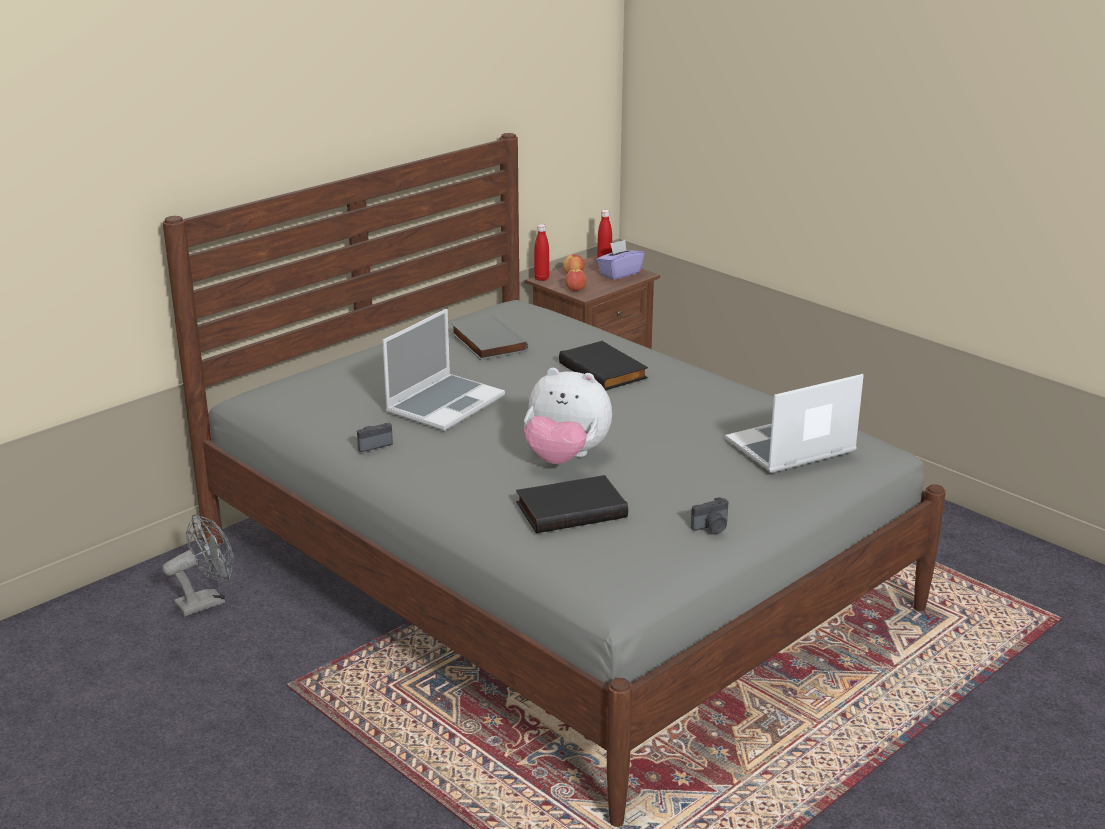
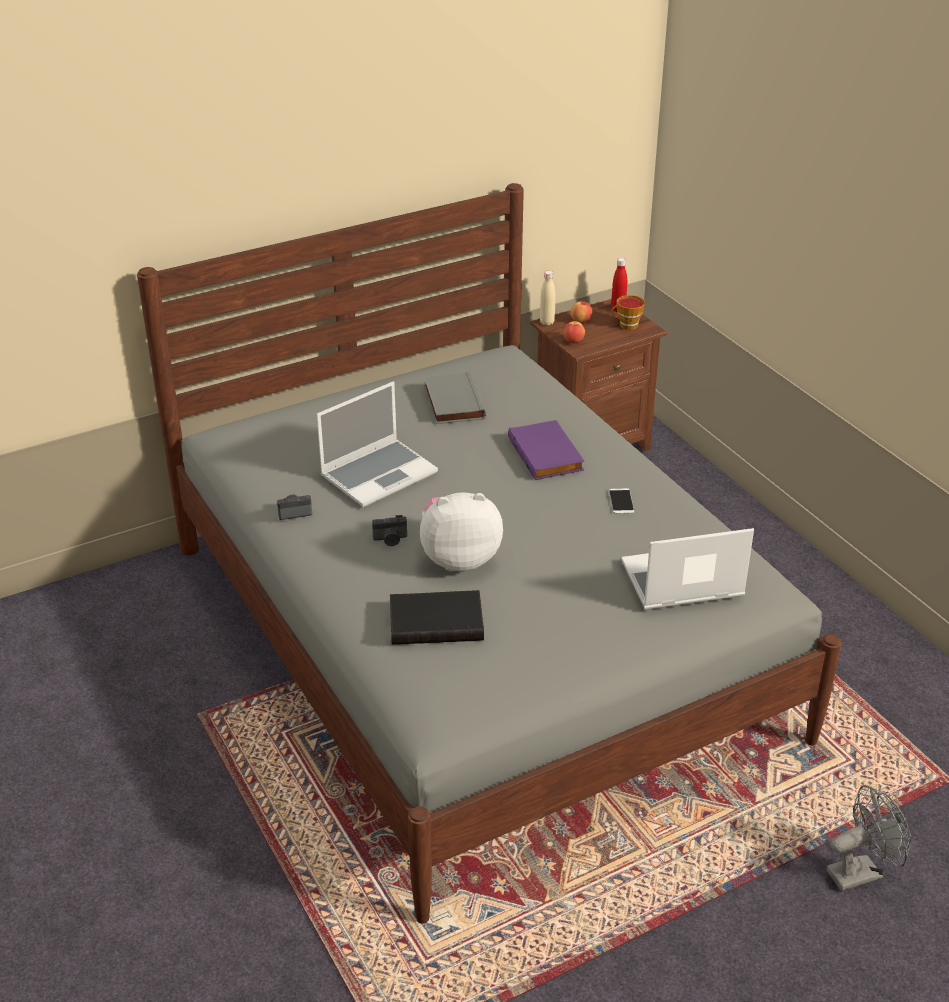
camera: 15 degrees right, 10 degrees up
grey fan [162,514,234,616] -> grey fan moved to [826,785,911,891]
plush toy [524,368,612,464] -> plush toy turned 135 degrees clockwise [420,493,503,572]
red bottle [534,224,549,281] -> beige bottle [540,271,556,325]
black book [559,341,648,390] -> purple book [508,420,584,480]
purple tissue box [596,240,644,280] -> cup [611,295,645,330]
camera [691,497,728,534] -> camera moved to [372,515,407,546]
none -> phone [609,488,634,514]

